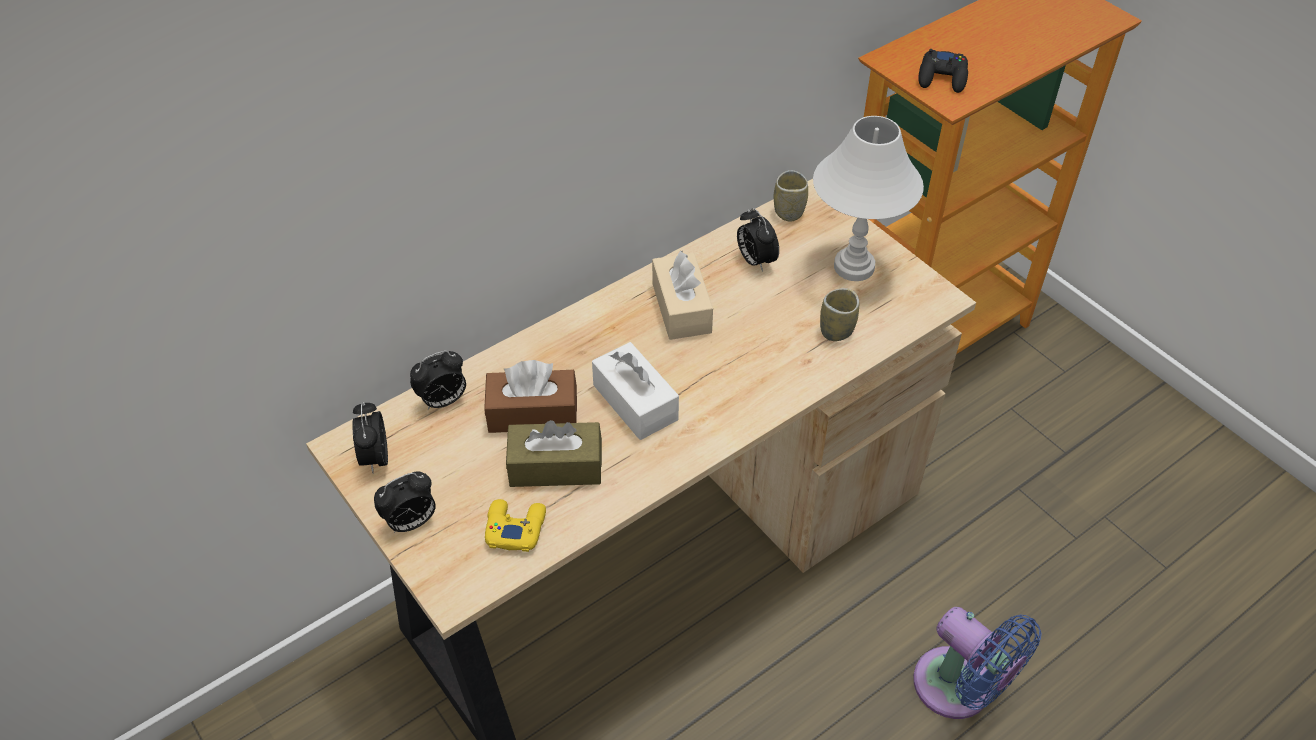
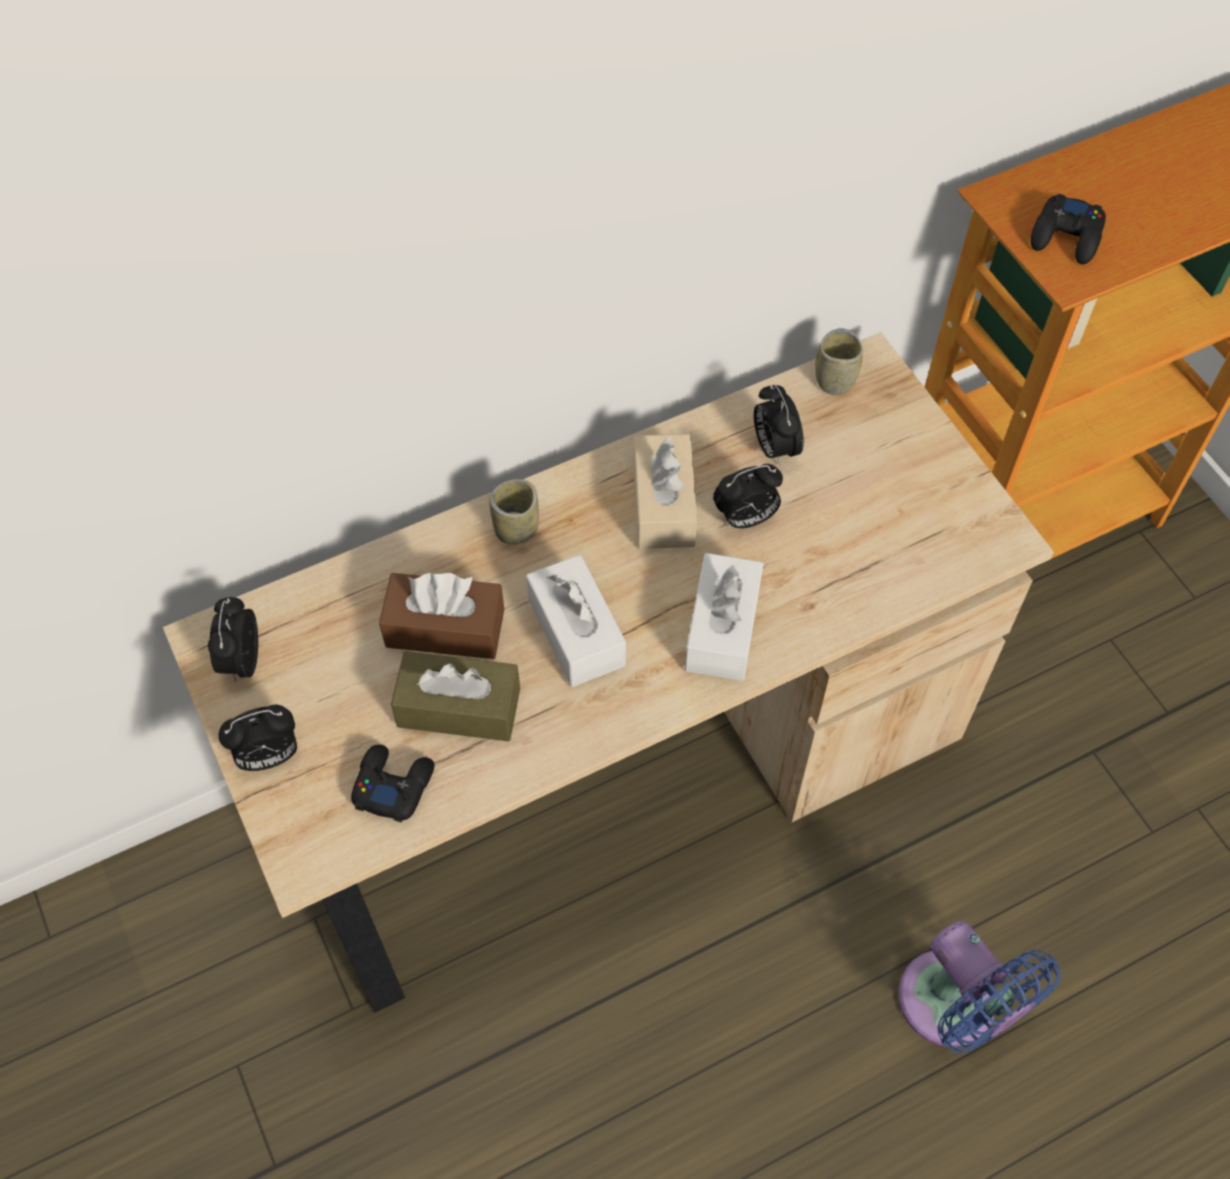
camera: 10 degrees right, 10 degrees up
alarm clock [410,351,466,409] -> alarm clock moved to [713,464,783,529]
yellow game controller [485,499,546,552] -> black game controller [351,745,434,822]
white table lamp [813,116,924,281] -> none
cup [820,288,859,341] -> cup moved to [489,479,539,544]
none -> white tissue box [685,553,763,681]

